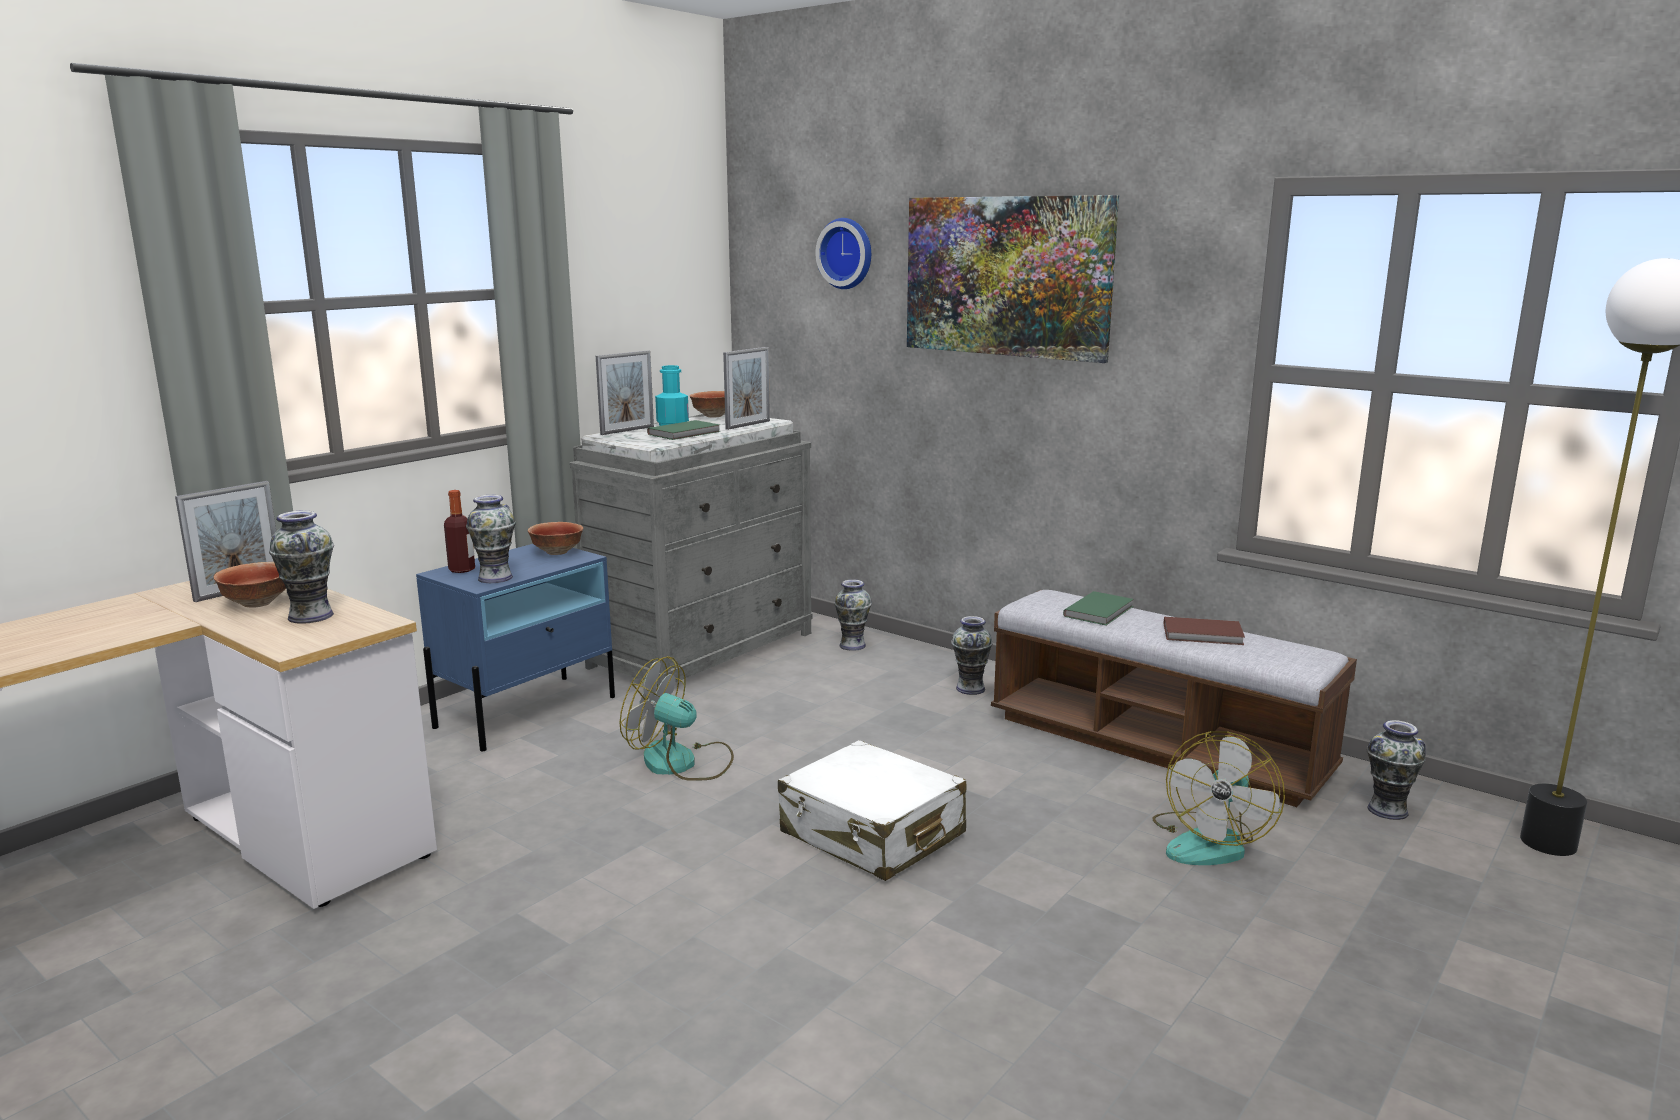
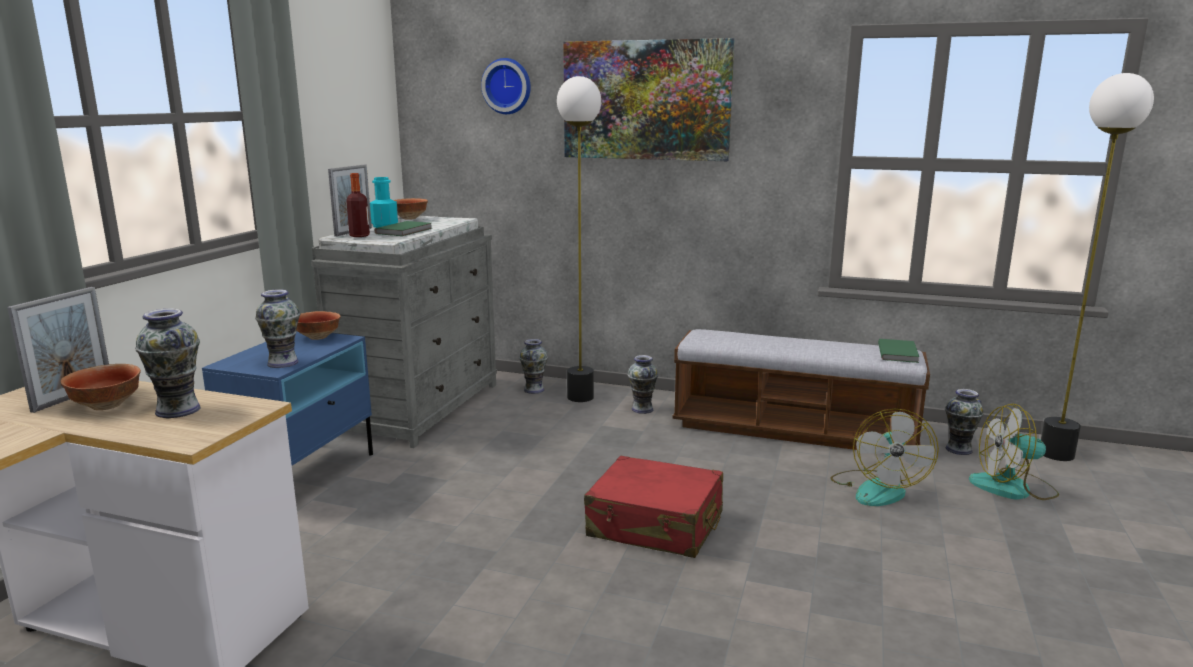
camera: 20 degrees left, 0 degrees up
bottle [444,490,475,573] -> bottle moved to [346,173,370,237]
fan [620,656,734,781] -> fan moved to [969,404,1059,500]
picture frame [723,347,770,430] -> none
white suitcase [778,740,966,881] -> red suitcase [584,456,723,558]
green book [1063,591,1134,626] -> green book moved to [878,339,919,363]
brown book [1164,617,1245,645] -> none
none -> floor lamp [557,76,601,402]

